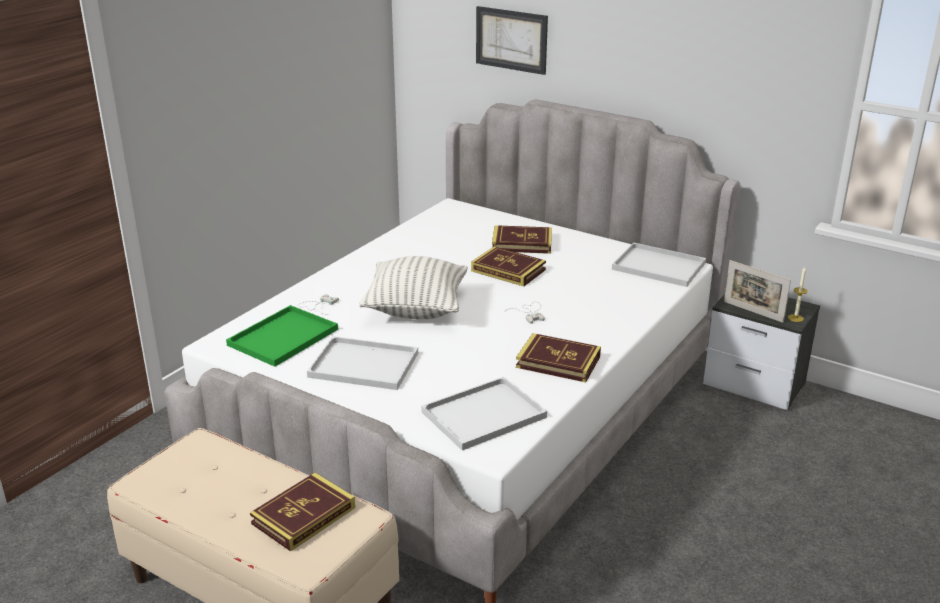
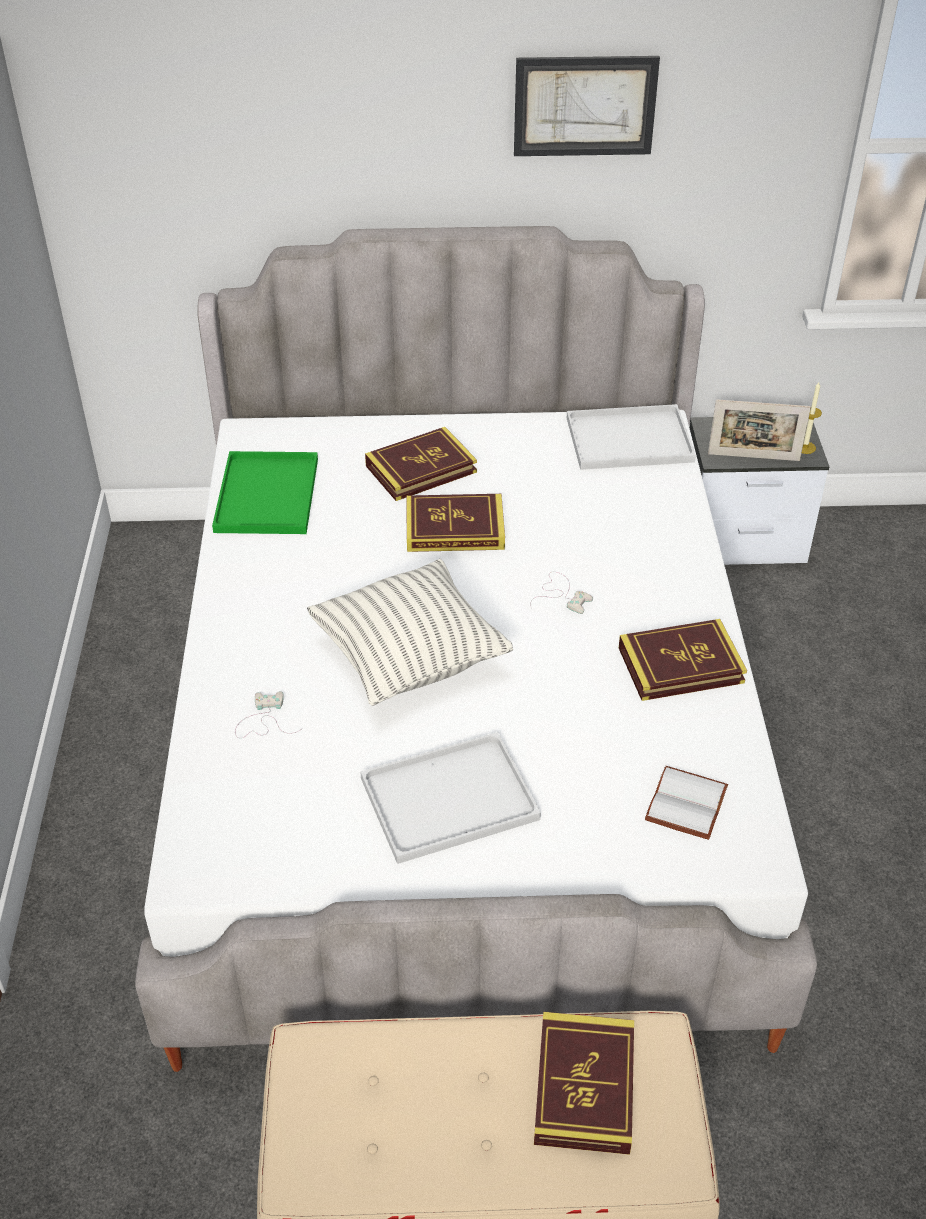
camera: 35 degrees left, 15 degrees up
green tray [226,305,338,367] -> green tray moved to [212,451,318,534]
white tray [421,377,547,451] -> white book [645,766,728,840]
picture [476,6,548,75] -> picture moved to [514,56,660,156]

